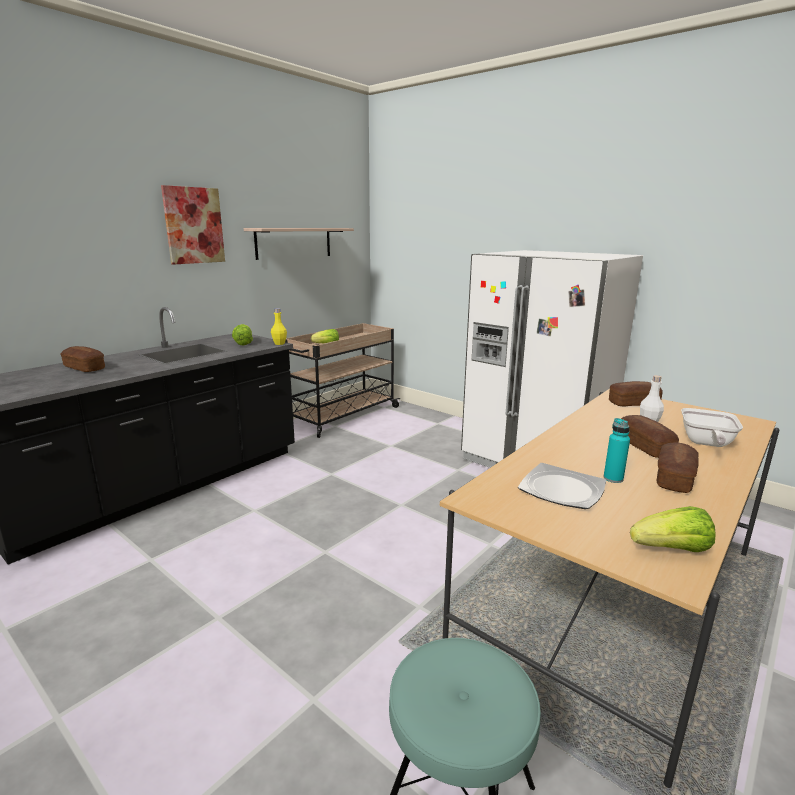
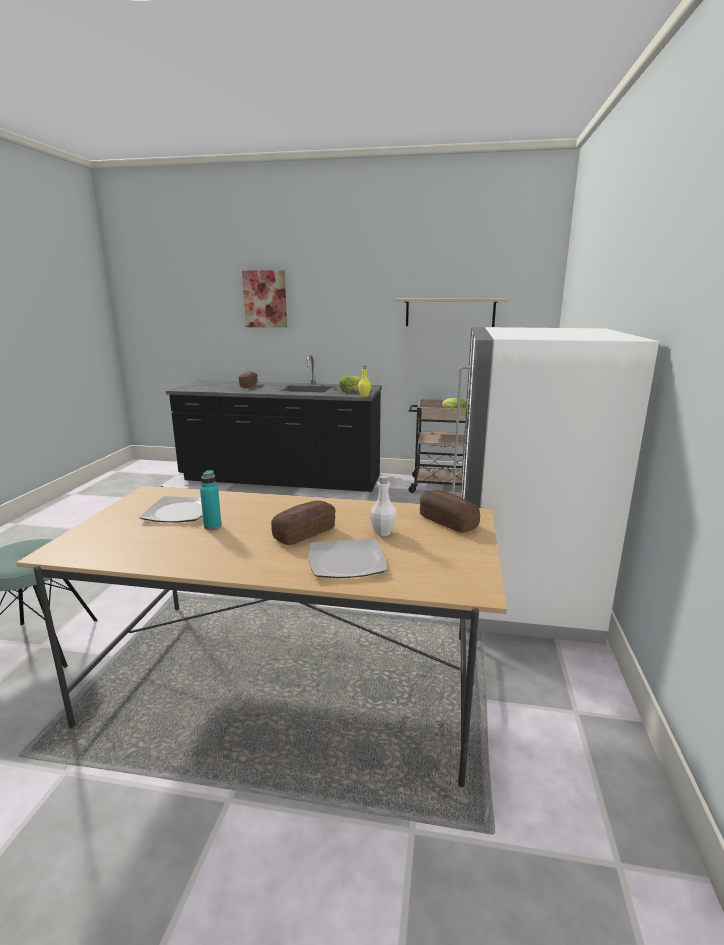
camera: 60 degrees right, 0 degrees up
picture [161,185,225,265] -> picture moved to [242,270,287,328]
lettuce [630,506,716,552] -> none
bread [656,442,699,493] -> none
frying pan [681,408,743,447] -> plate [309,539,387,578]

